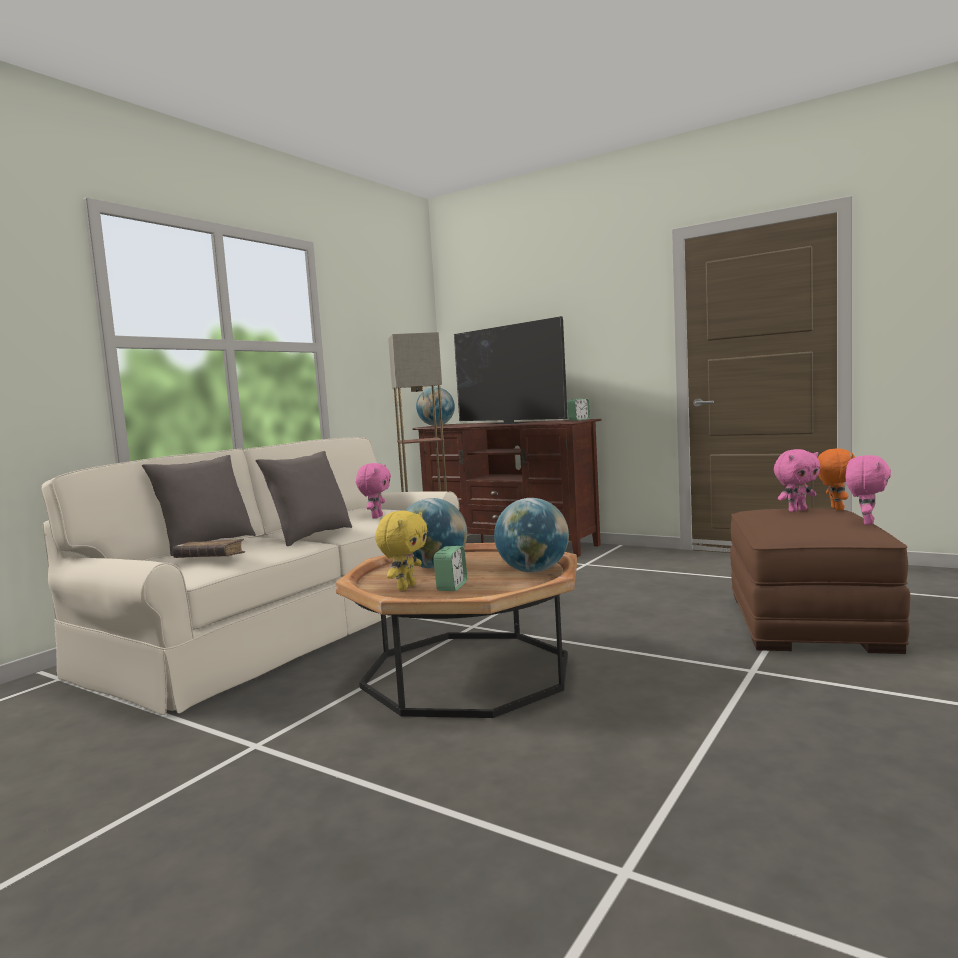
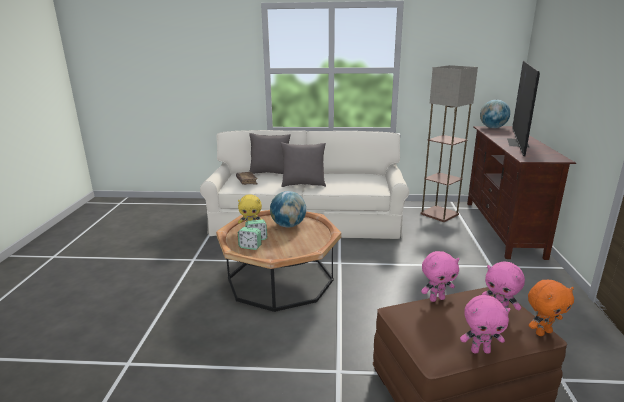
camera: 60 degrees right, 15 degrees up
pink plush toy [356,463,391,519] -> pink plush toy moved to [421,251,459,302]
globe [494,498,569,573] -> none
alarm clock [567,398,590,421] -> alarm clock moved to [238,227,261,250]

